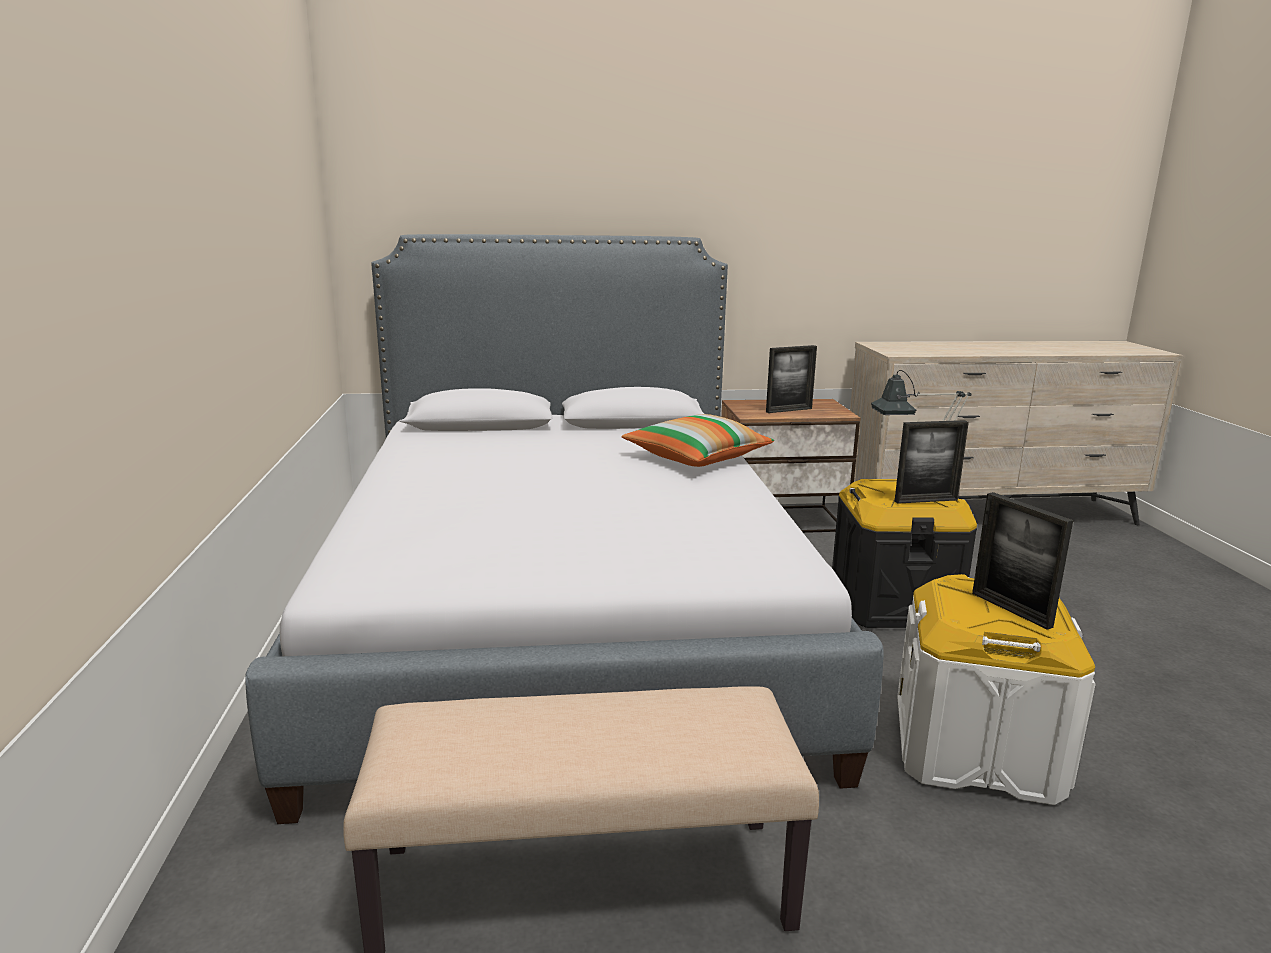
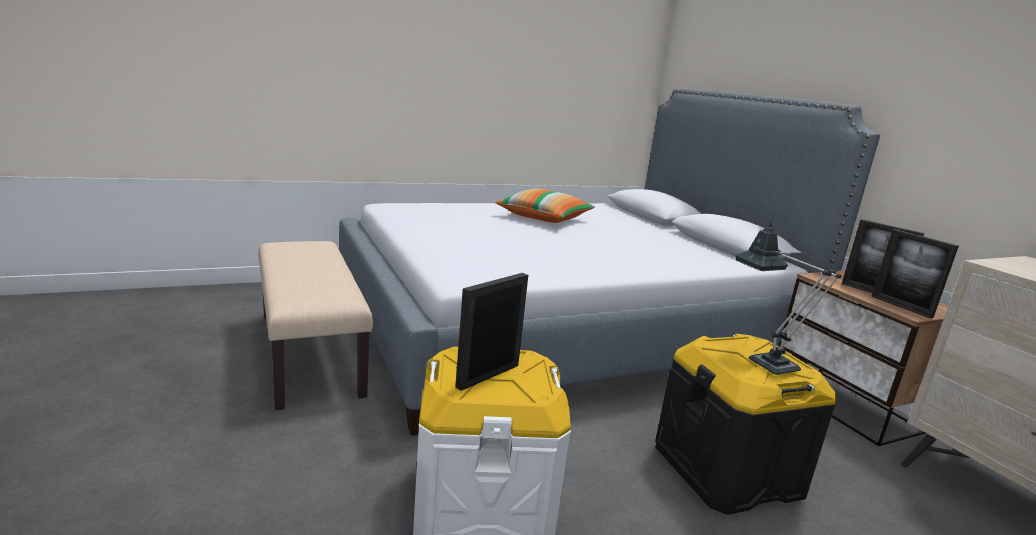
camera: 70 degrees right, 0 degrees up
pillow [622,414,774,467] -> pillow moved to [495,189,595,223]
picture frame [895,420,969,504] -> picture frame moved to [871,229,959,318]

